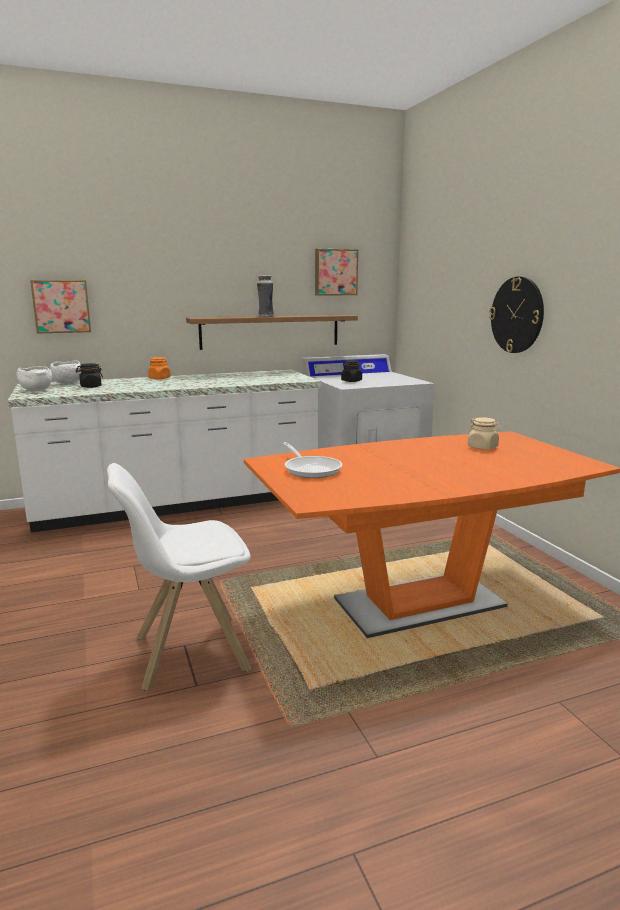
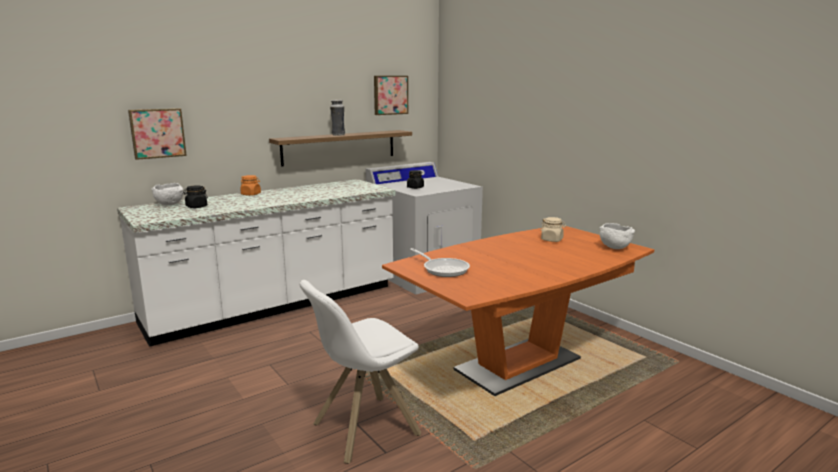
camera: 15 degrees left, 0 degrees up
white bowl [16,366,52,391] -> white bowl moved to [599,223,635,249]
wall clock [489,276,544,353] -> none

